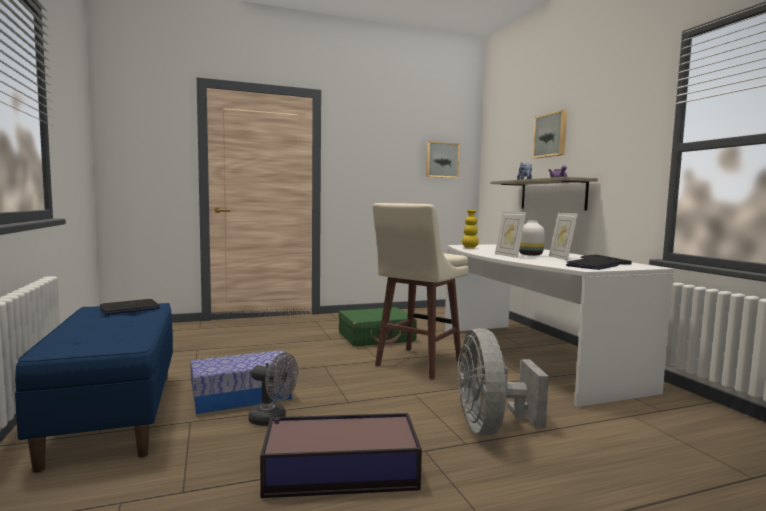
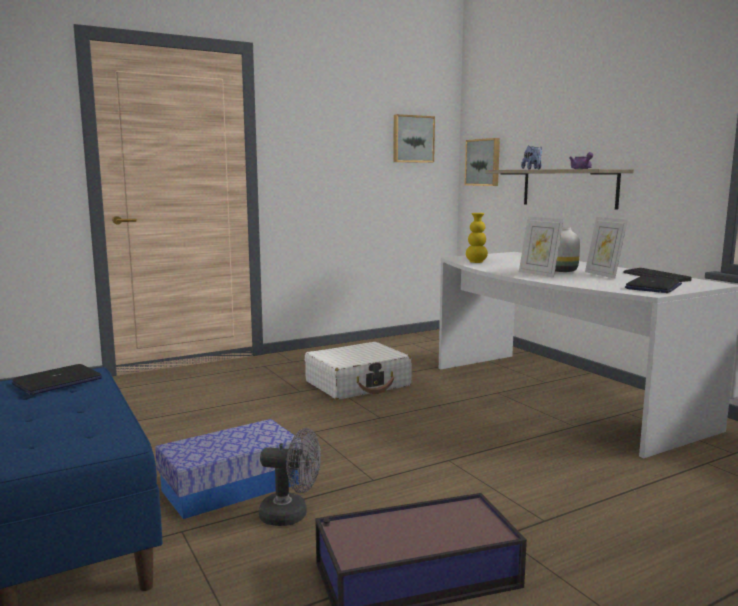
camera: 10 degrees left, 5 degrees up
green suitcase [338,307,417,346] -> white suitcase [305,342,412,400]
beige stool [373,203,469,380] -> none
grey fan [457,328,549,436] -> none
picture [533,110,567,158] -> picture moved to [465,138,500,186]

